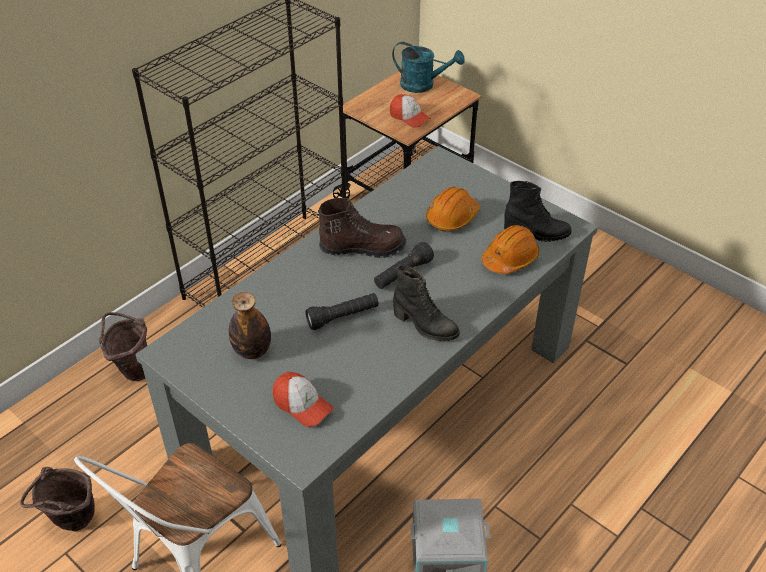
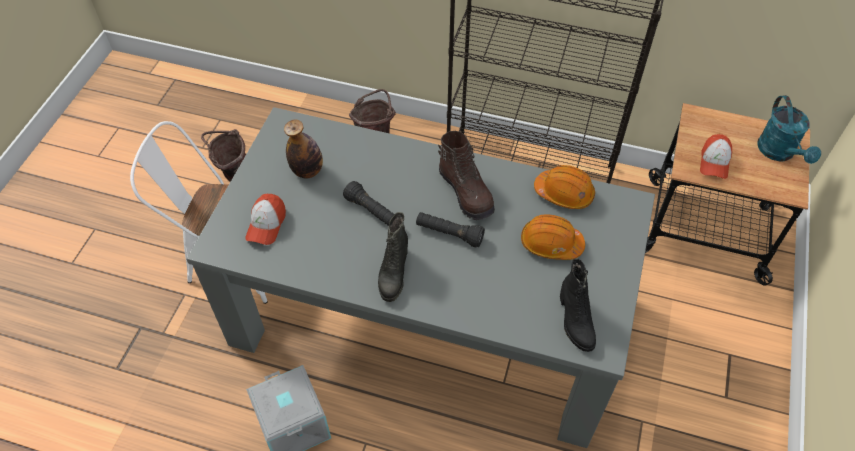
camera: 65 degrees right, 10 degrees up
orange hard hat [482,225,540,274] -> orange hard hat moved to [534,165,595,209]

